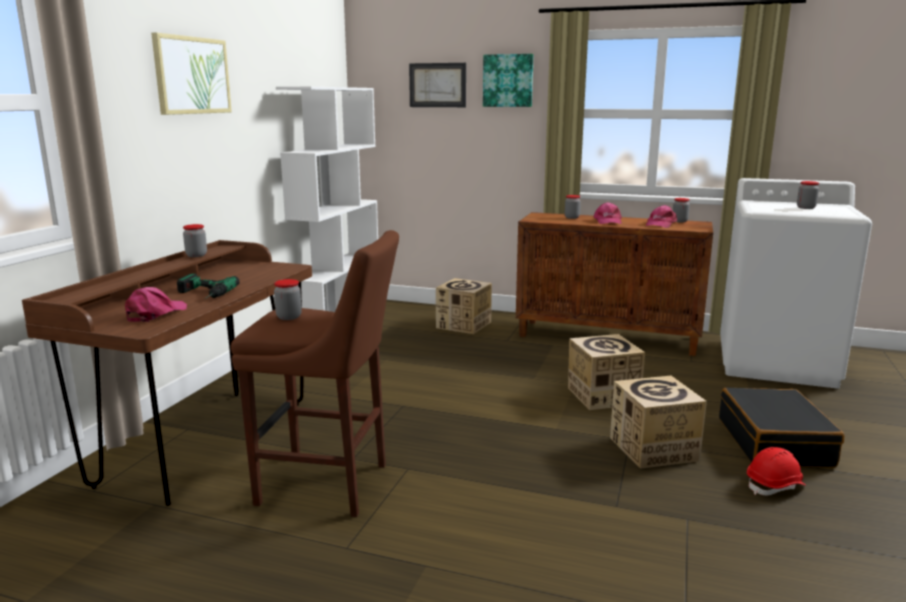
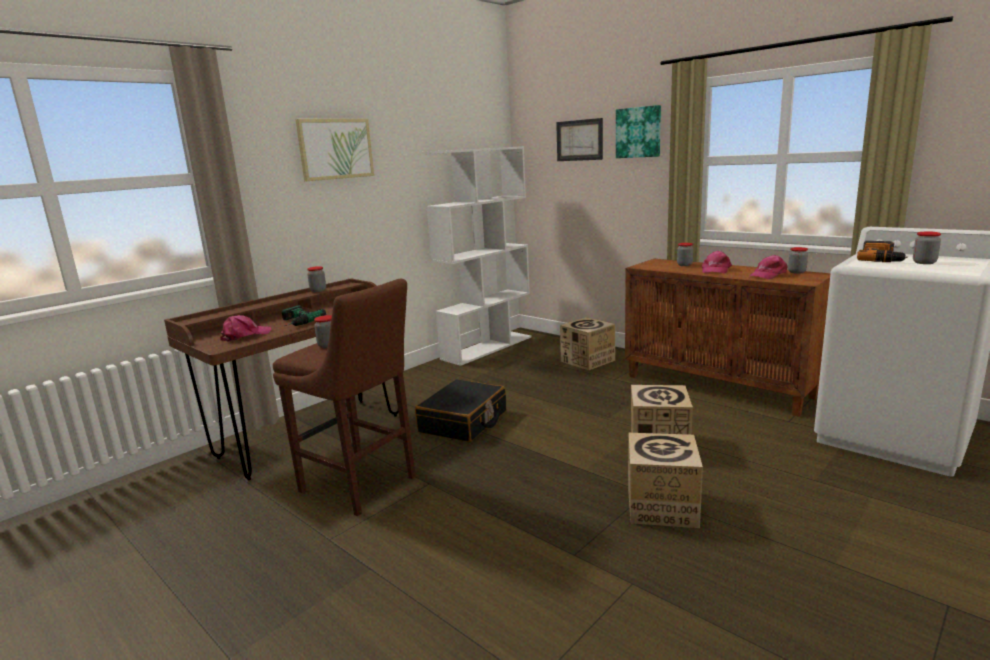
camera: 25 degrees right, 0 degrees up
black suitcase [719,388,844,468] -> black suitcase moved to [415,379,506,442]
red hard hat [747,447,806,495] -> none
none -> power drill [857,241,908,262]

